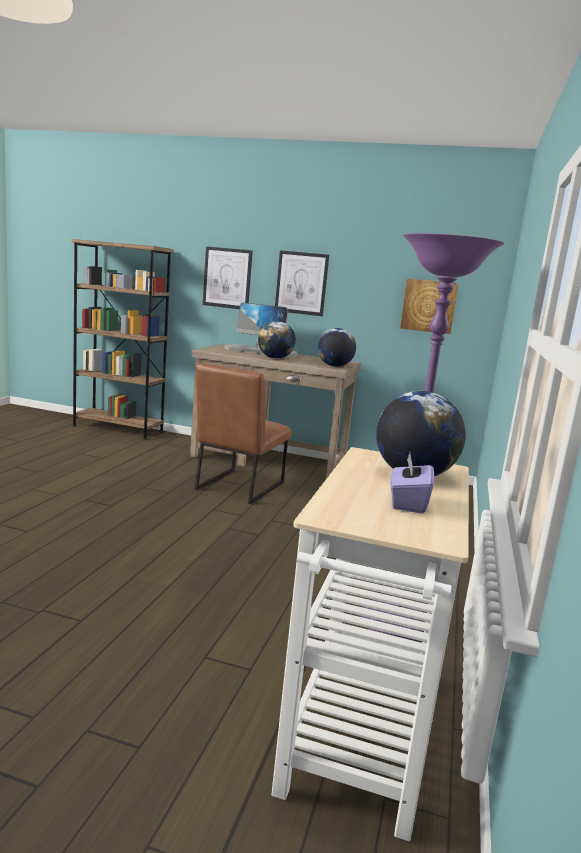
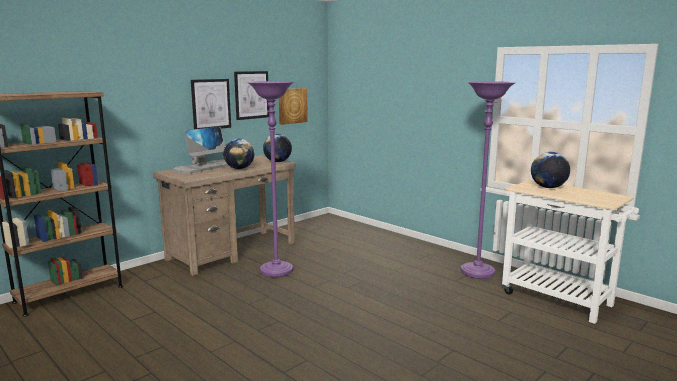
camera: 60 degrees left, 0 degrees up
brown chair [195,363,292,504] -> purple floor lamp [247,81,294,277]
picture [203,246,253,309] -> picture moved to [234,71,269,120]
purple tissue box [390,453,434,514] -> none

